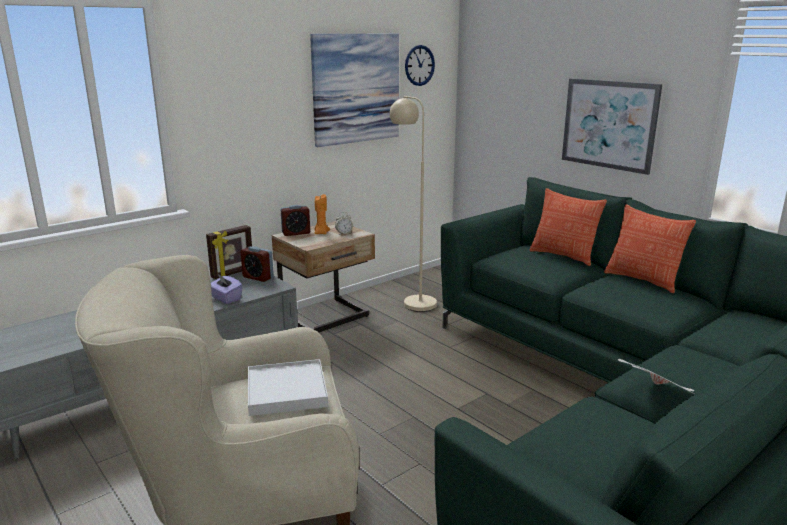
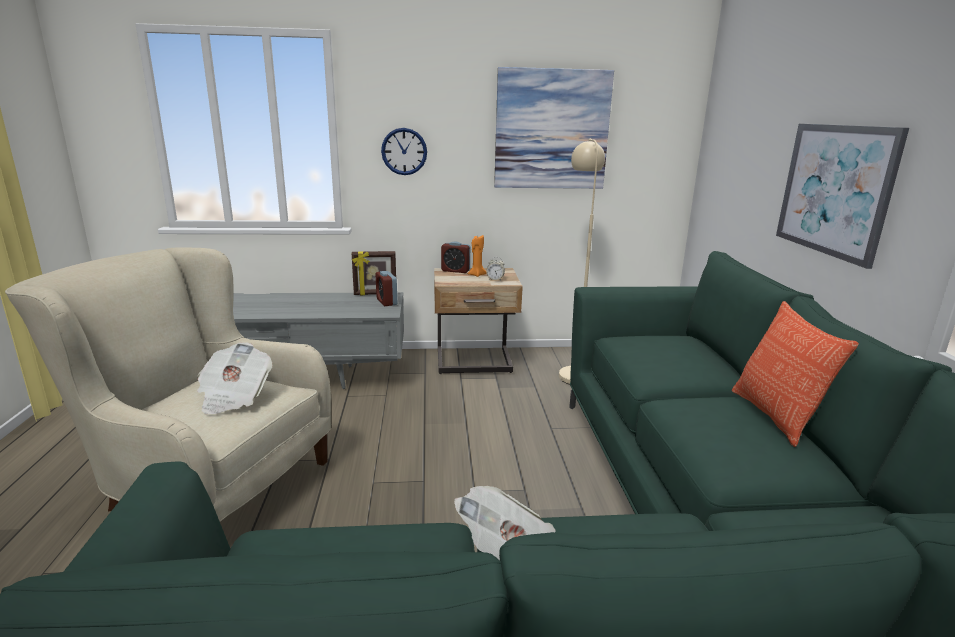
camera: 35 degrees right, 0 degrees up
purple tissue box [211,275,243,304] -> none
white tray [248,359,328,416] -> newspaper [197,342,272,414]
wall clock [405,45,435,86] -> wall clock moved to [381,128,427,175]
orange pillow [530,188,607,266] -> none

